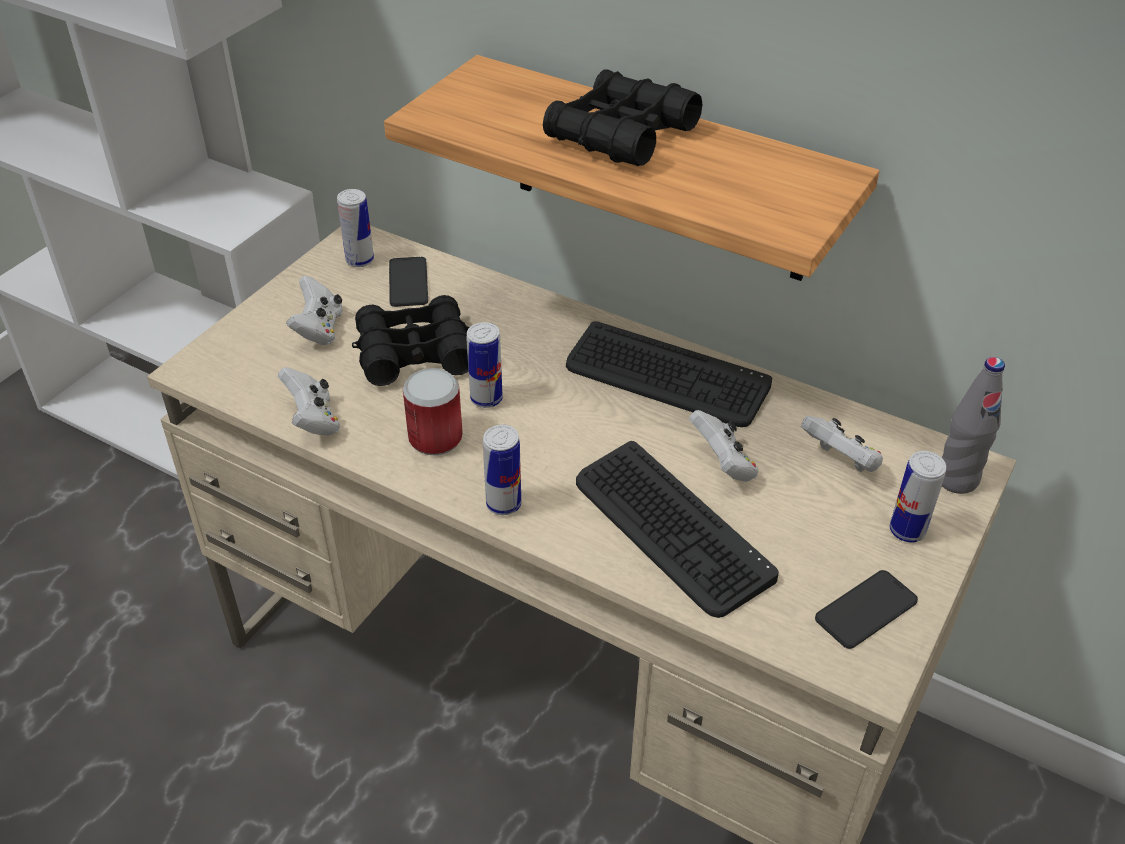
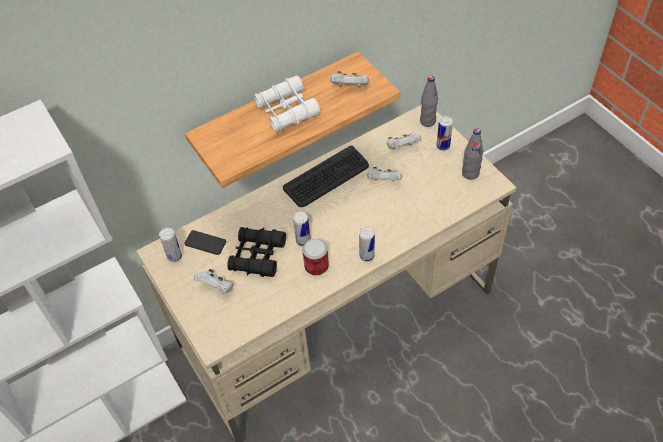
camera: 60 degrees left, 10 degrees up
white game controller [278,367,340,436] -> white game controller moved to [330,71,369,88]
black binoculars [543,69,702,166] -> white binoculars [254,76,321,132]
keyboard [576,441,779,618] -> none
phone [815,570,918,649] -> grey bottle [462,128,483,180]

